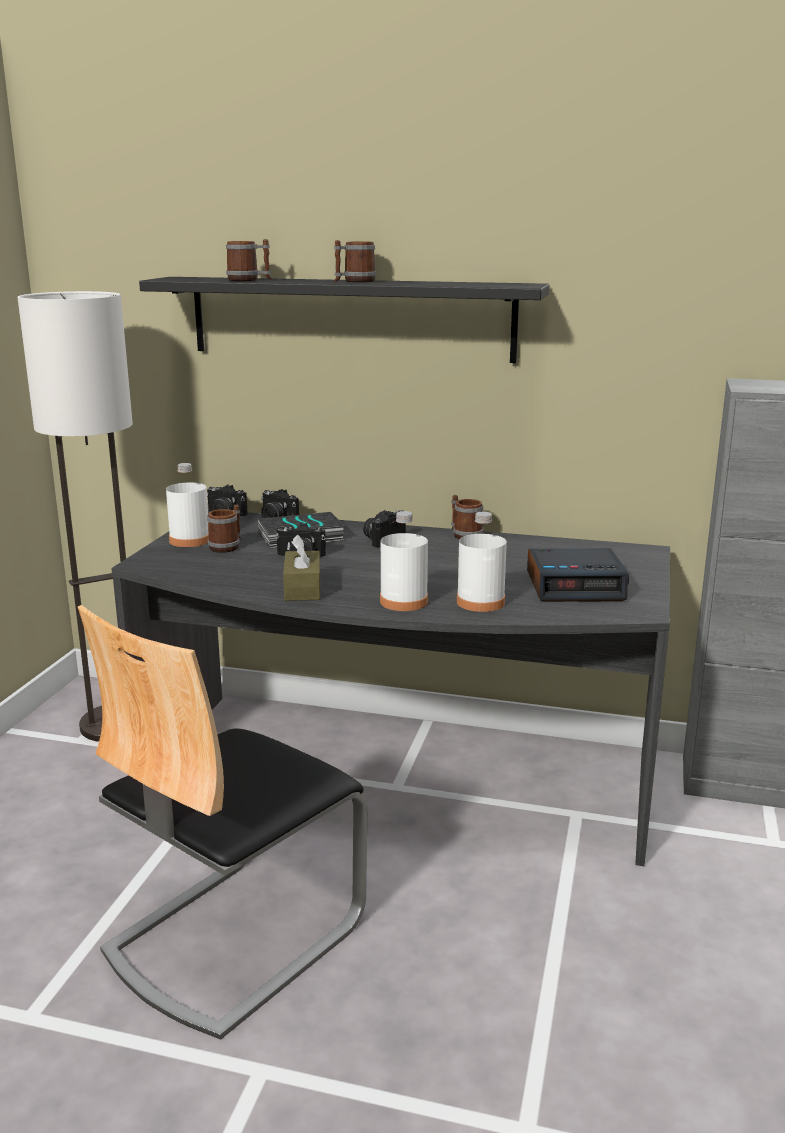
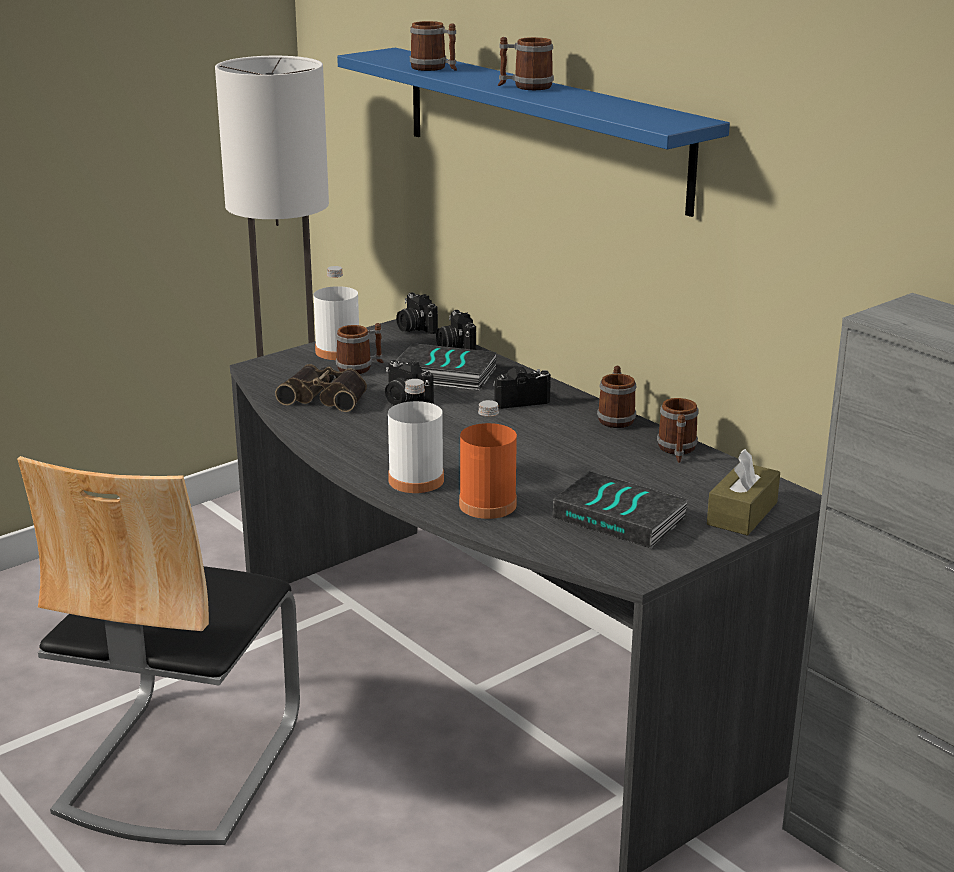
camera: 35 degrees right, 5 degrees up
chair [78,605,367,1040] -> chair turned 60 degrees counterclockwise [17,456,300,845]
black shelf [139,277,549,363] -> blue shelf [337,47,730,217]
brown tissue box [283,535,320,601] -> brown tissue box moved to [707,449,780,536]
white bottle [457,512,507,612] -> orange bottle [459,400,517,519]
alarm clock [527,548,629,602] -> book [553,471,689,549]
none -> binoculars [275,364,367,412]
none -> mug [657,398,699,463]

